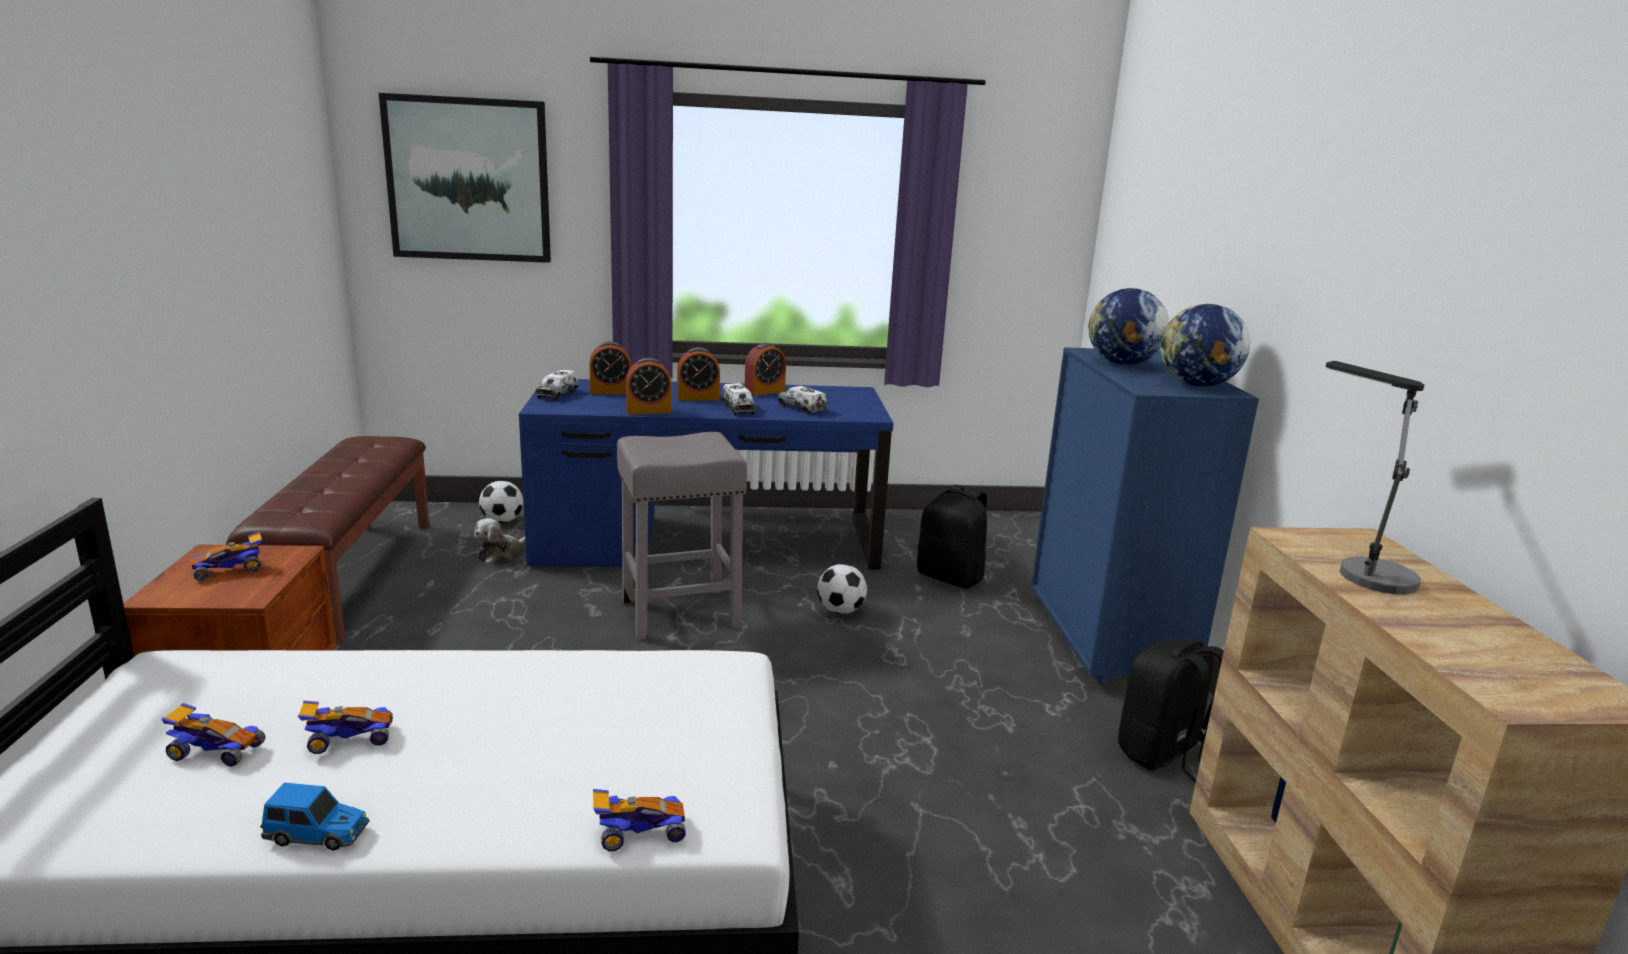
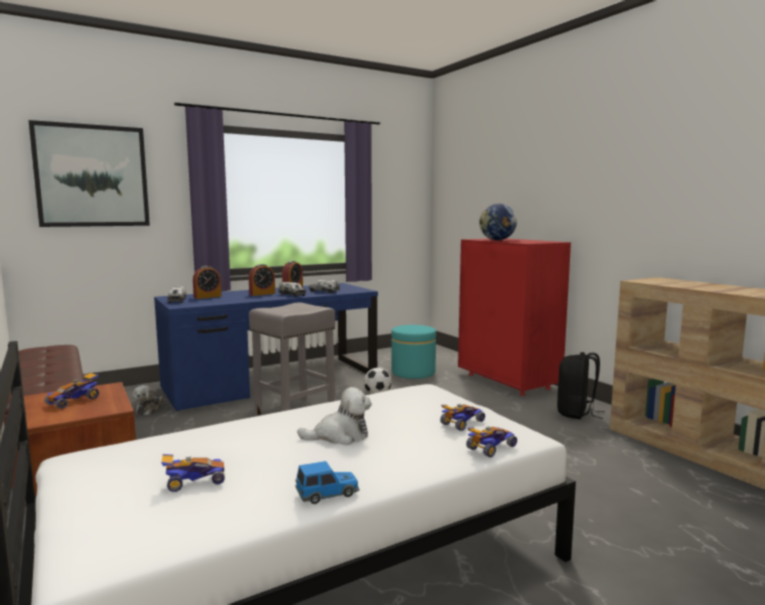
camera: 25 degrees left, 10 degrees down
toy car [298,701,393,754] -> toy car moved to [440,404,485,431]
football [479,481,523,523] -> none
alarm clock [626,357,672,414] -> none
black backpack [917,484,987,588] -> turquoise ottoman [391,325,436,379]
blue cabinet [1031,347,1259,683] -> red cabinet [458,239,571,396]
globe [1161,304,1250,387] -> none
table lamp [1326,361,1424,594] -> none
none -> plush toy [297,387,372,445]

